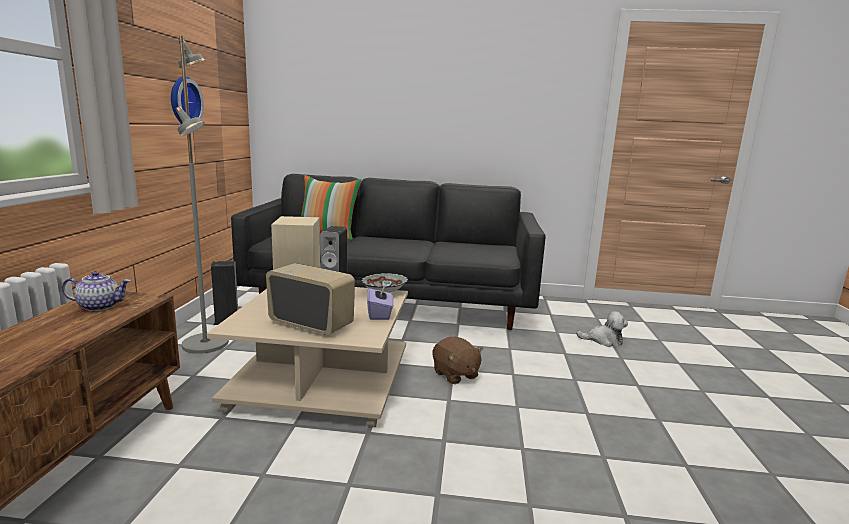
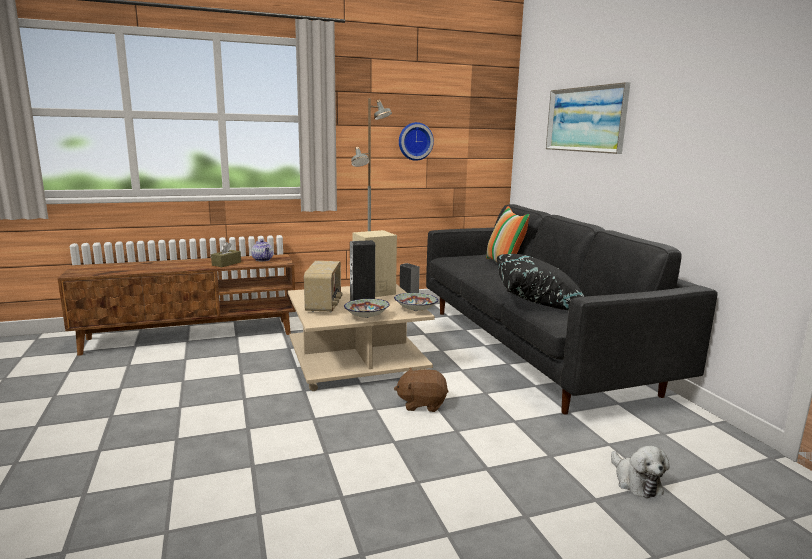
camera: 65 degrees right, 0 degrees up
purple tissue box [367,284,394,320] -> bowl [344,299,390,318]
brown plush toy [433,337,483,384] -> brown plush toy turned 60 degrees clockwise [394,368,448,412]
none -> brown tissue box [211,242,241,267]
none -> black pillow [497,254,584,310]
none -> picture [546,82,630,154]

